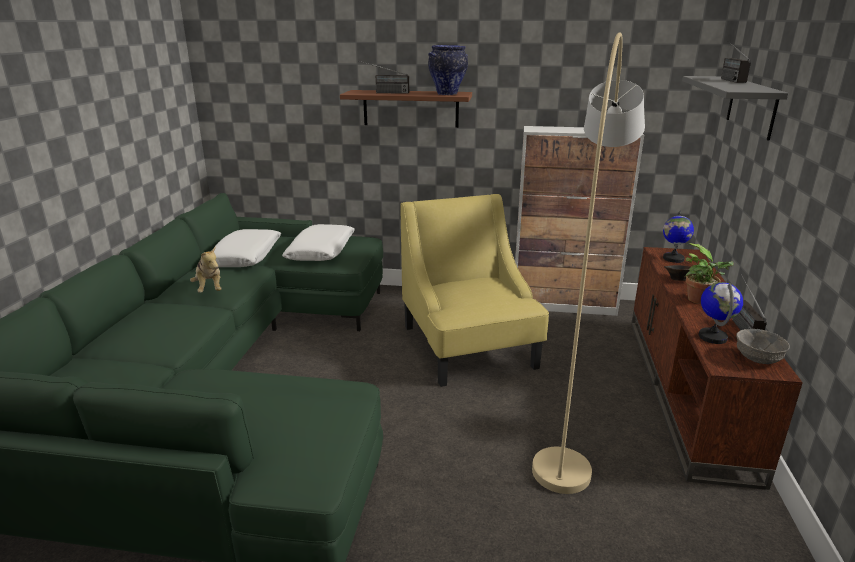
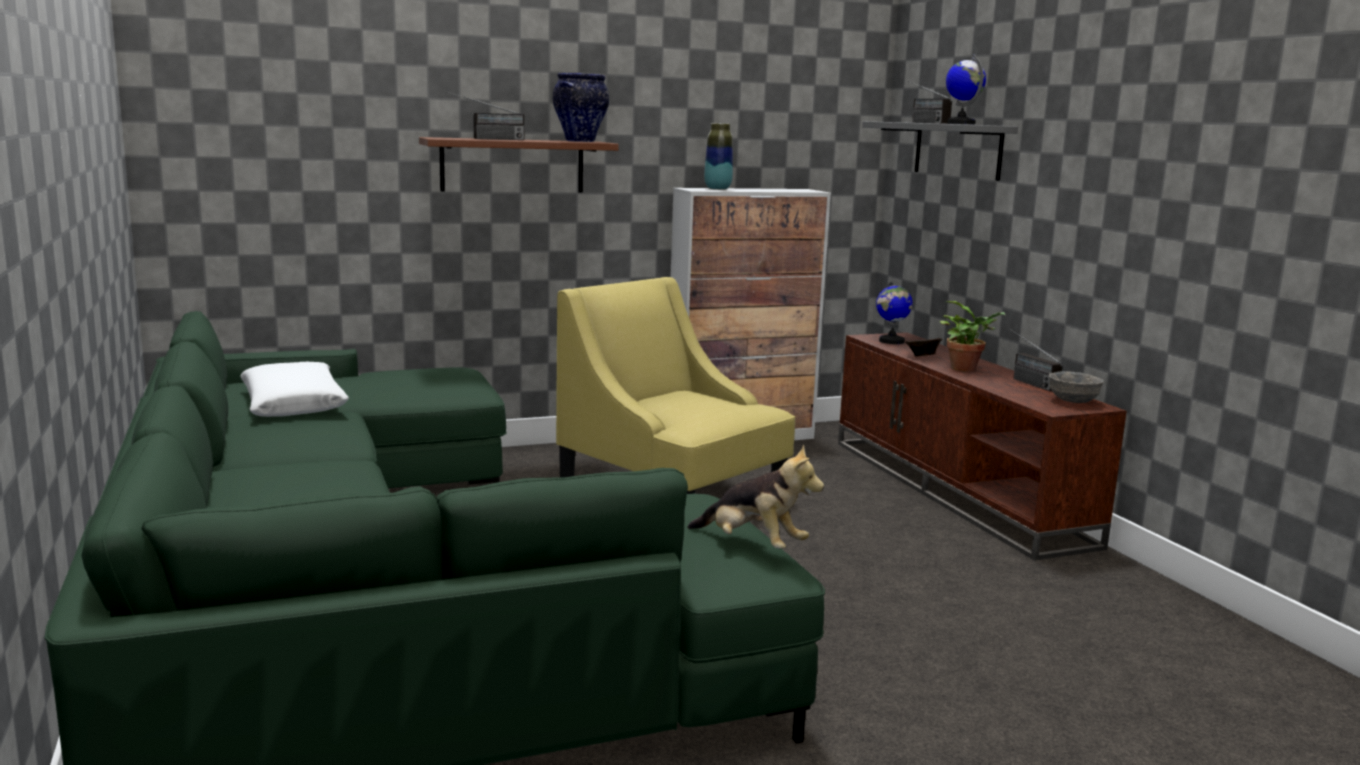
camera: 30 degrees left, 10 degrees down
plush toy [190,246,222,293] -> plush toy moved to [687,445,824,549]
white pillow [282,224,355,261] -> none
beige floor lamp [532,32,645,494] -> none
globe [699,282,743,344] -> globe moved to [946,55,986,124]
none -> vase [704,123,733,190]

